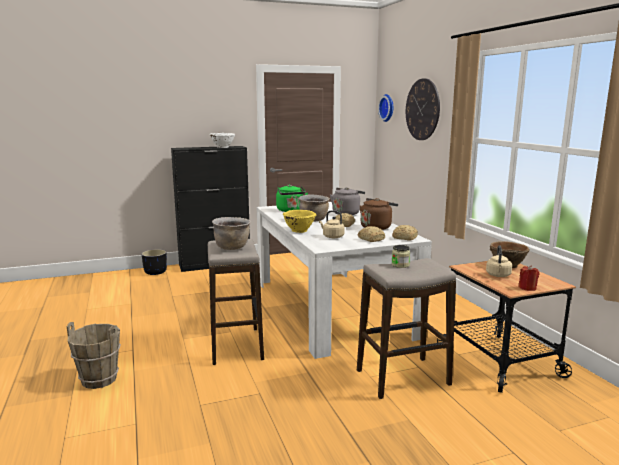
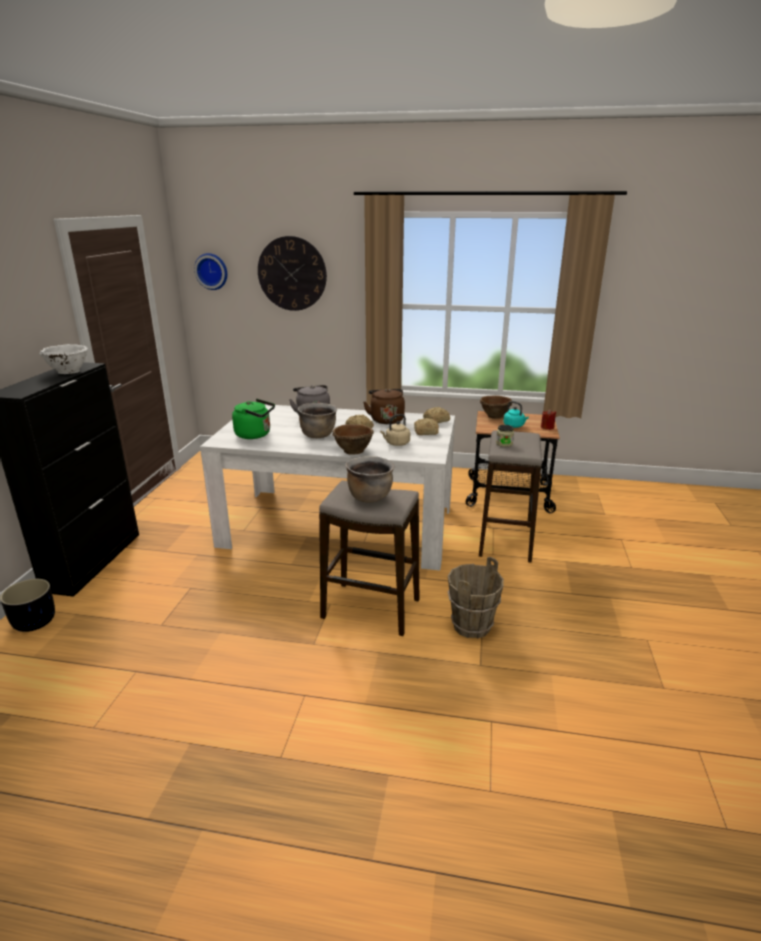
camera: 60 degrees left, 10 degrees up
brown bucket [67,322,121,389] -> brown bucket moved to [448,557,504,639]
yellow bowl [283,210,316,233] -> brown bowl [332,424,374,455]
beige kettle [486,245,512,277] -> turquoise kettle [503,401,529,428]

